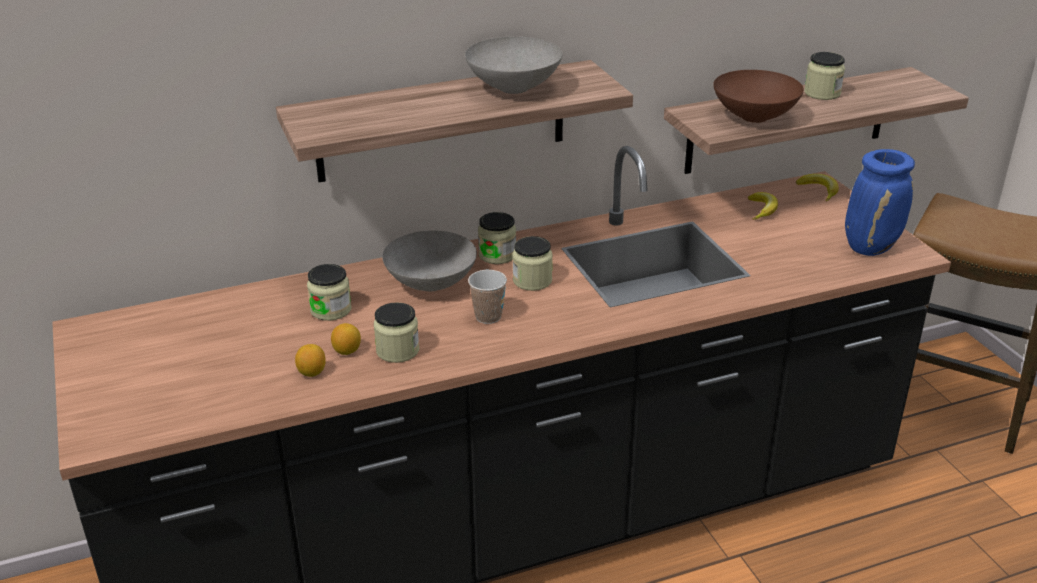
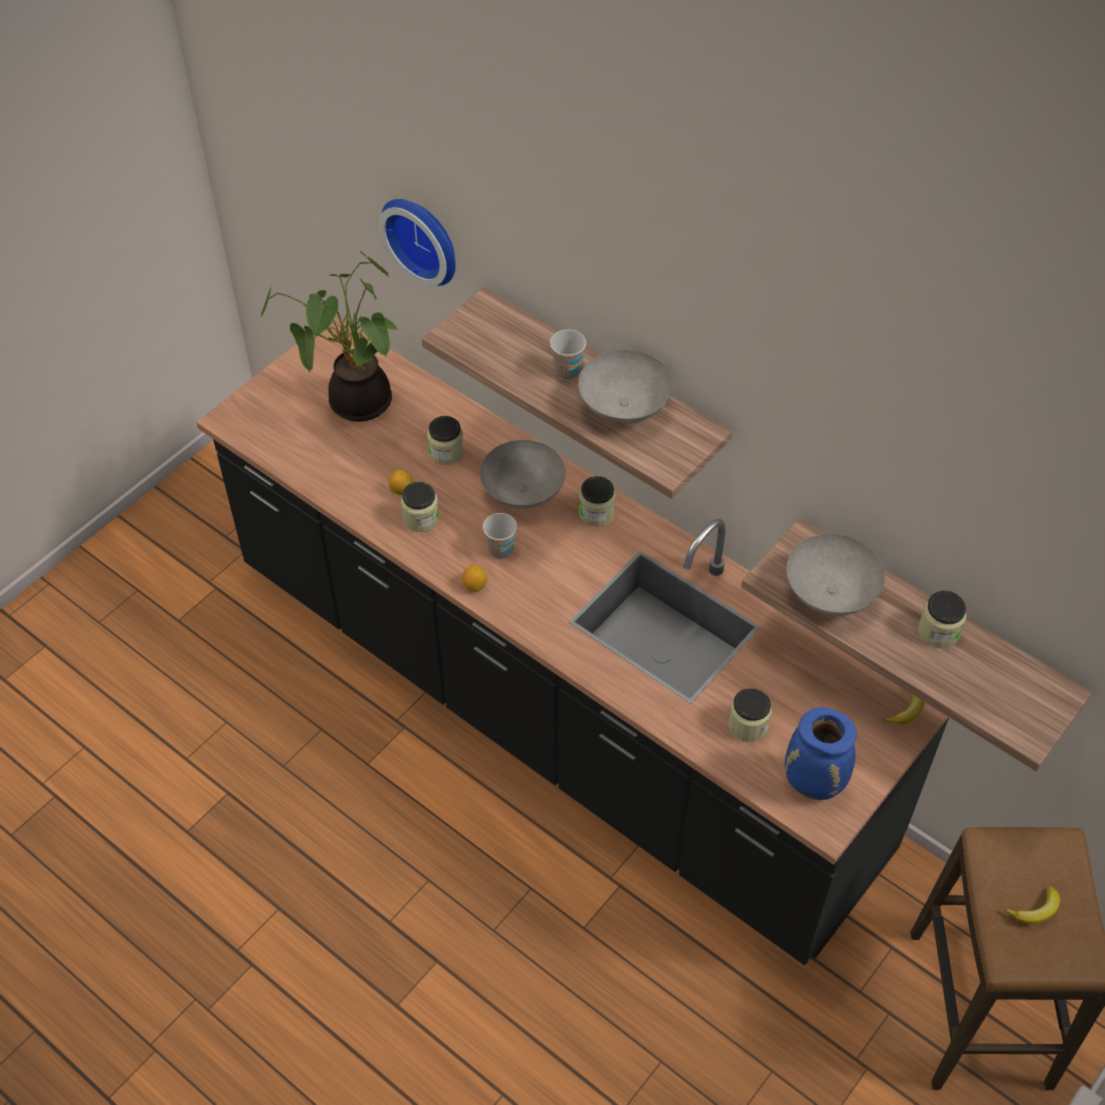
camera: 60 degrees right, 20 degrees up
lemon [295,344,326,377] -> lemon moved to [462,565,487,592]
jar [512,236,553,291] -> jar moved to [728,688,772,742]
brown bowl [713,70,804,123] -> grey bowl [786,534,885,616]
banana [748,192,778,220] -> banana moved to [1003,887,1060,924]
none -> potted plant [261,251,398,422]
none -> wall clock [379,199,456,286]
none -> cup [550,330,586,380]

